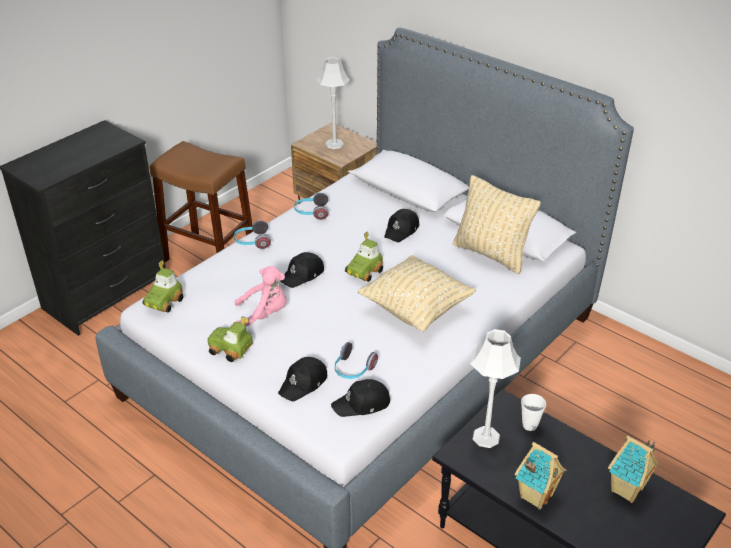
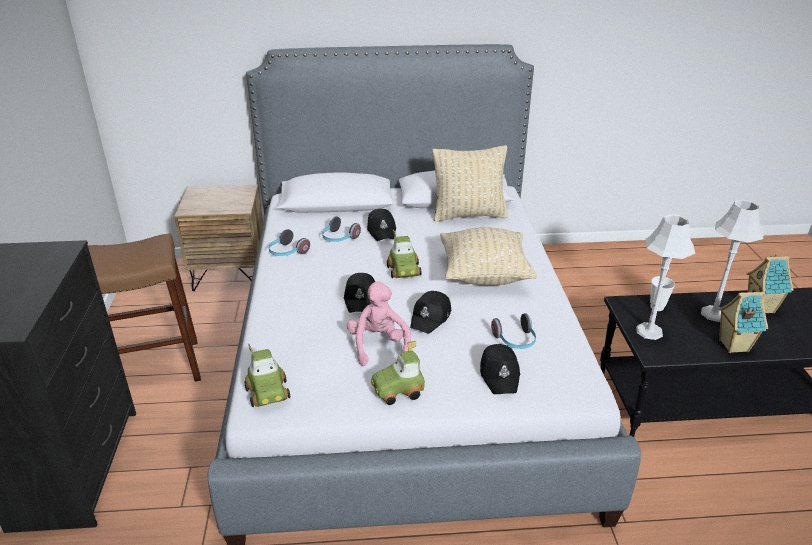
camera: 45 degrees left, 5 degrees down
headphones [234,220,271,249] -> headphones moved to [322,216,361,242]
pink plush toy [234,266,287,326] -> pink plush toy turned 45 degrees counterclockwise [347,282,411,366]
grey table lamp [316,57,350,149] -> grey table lamp moved to [701,199,763,322]
black cap [331,379,390,417] -> black cap moved to [410,291,451,334]

